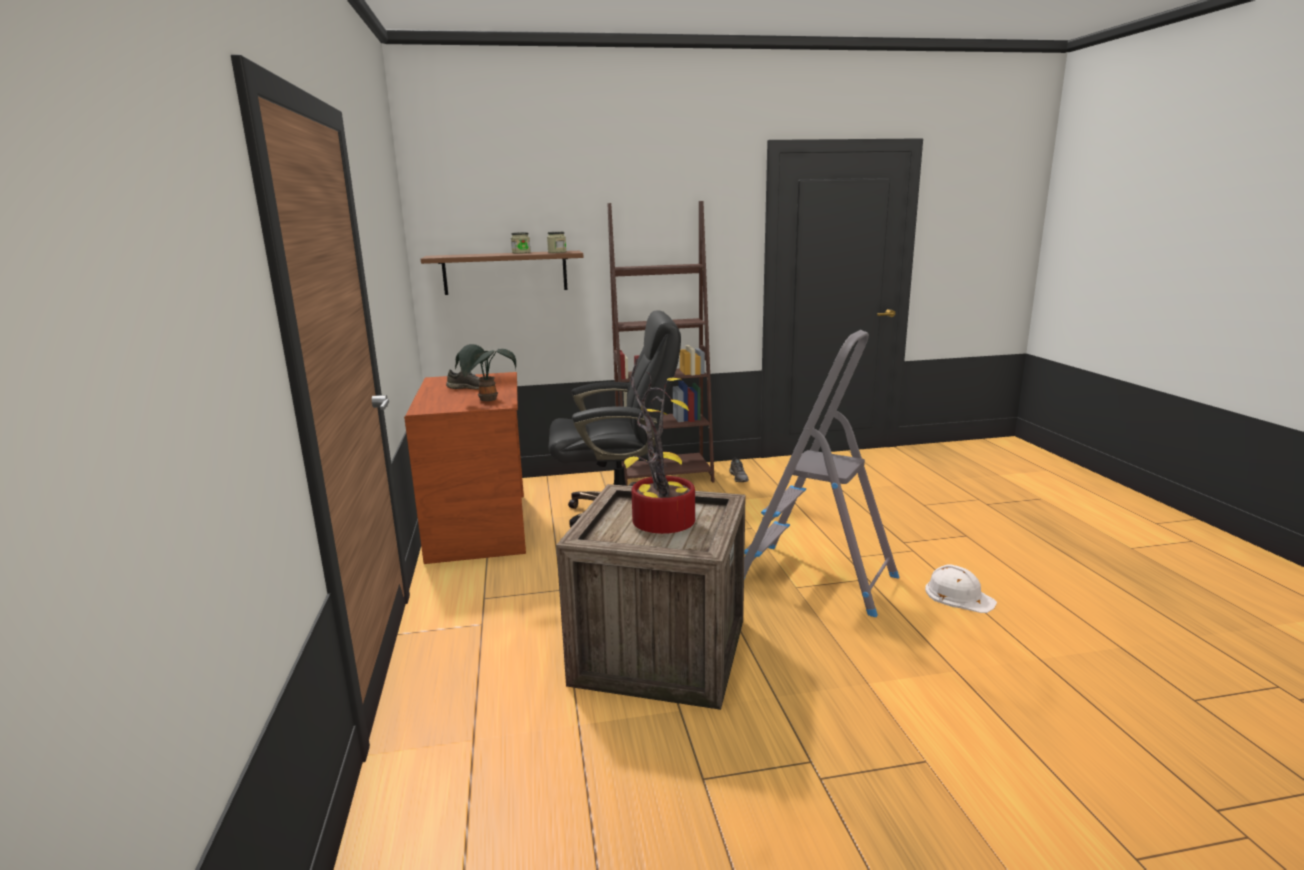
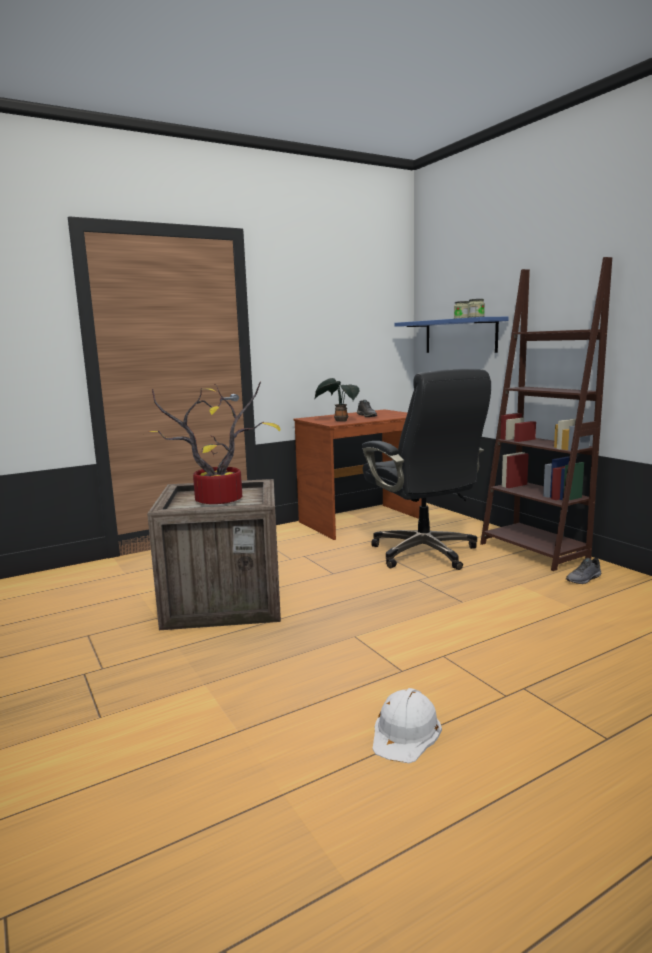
camera: 70 degrees right, 5 degrees down
brown shelf [421,251,584,295] -> blue shelf [394,317,509,353]
grey step ladder [744,330,899,617] -> none

